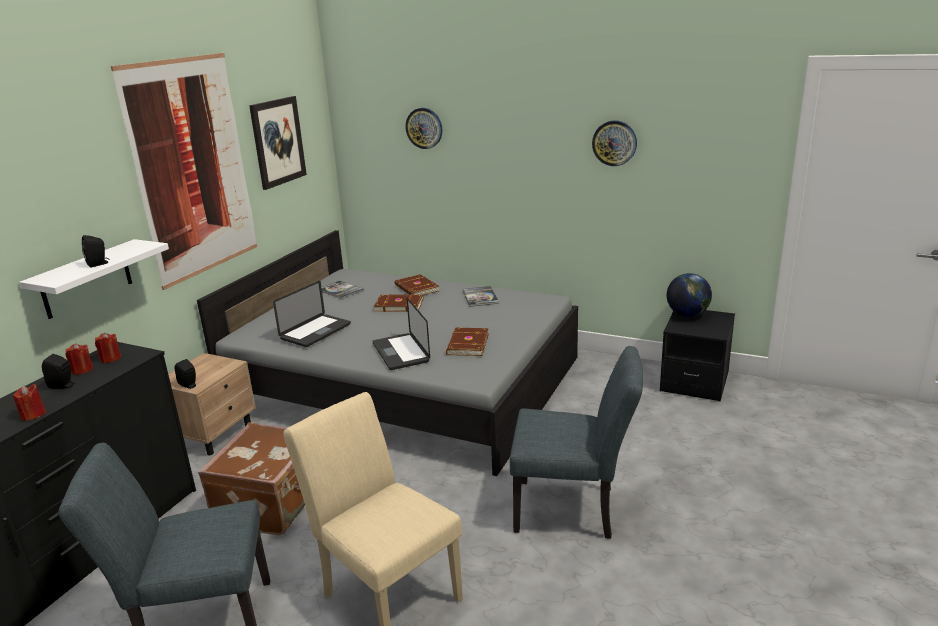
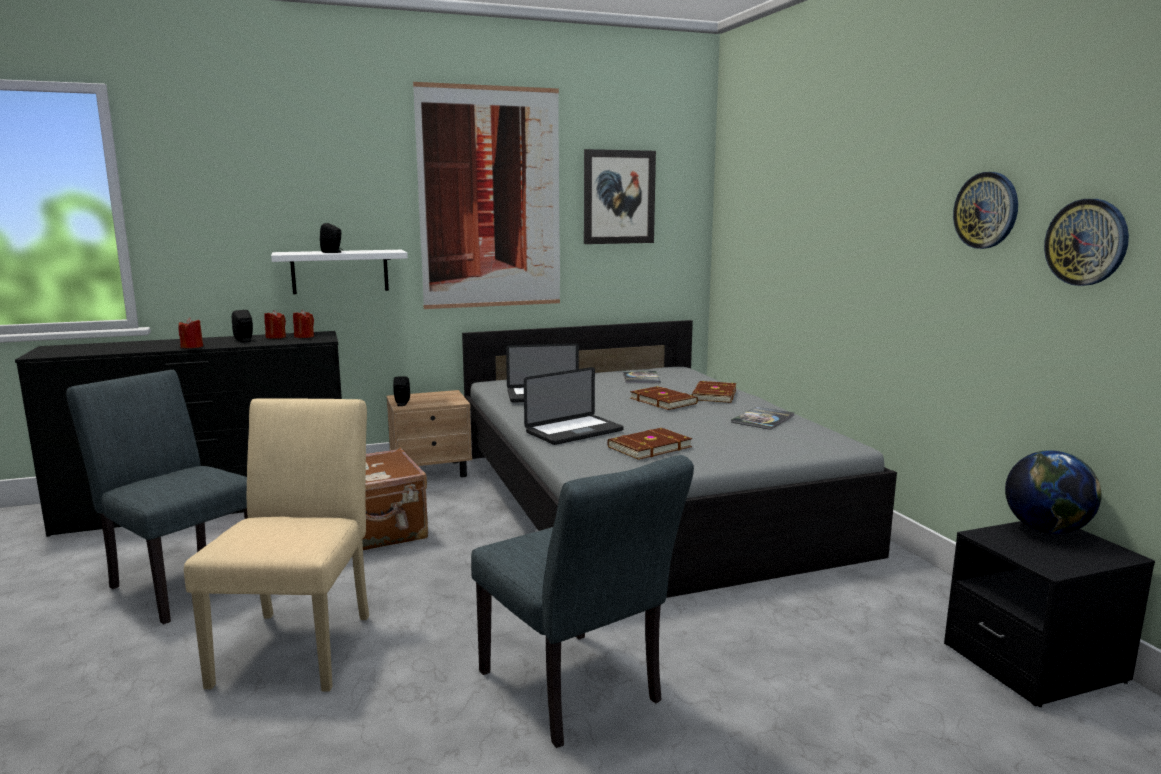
camera: 45 degrees right, 10 degrees down
laptop [373,298,430,370] -> laptop turned 150 degrees counterclockwise [524,367,624,445]
wall clock [406,108,442,149] -> wall clock moved to [1044,199,1129,286]

